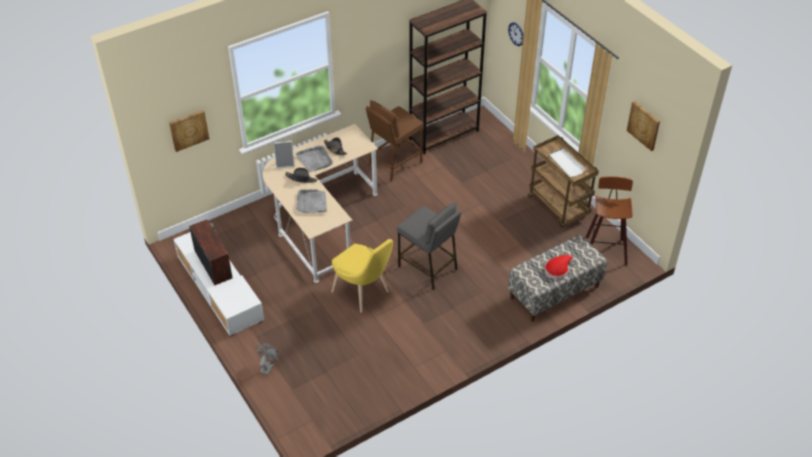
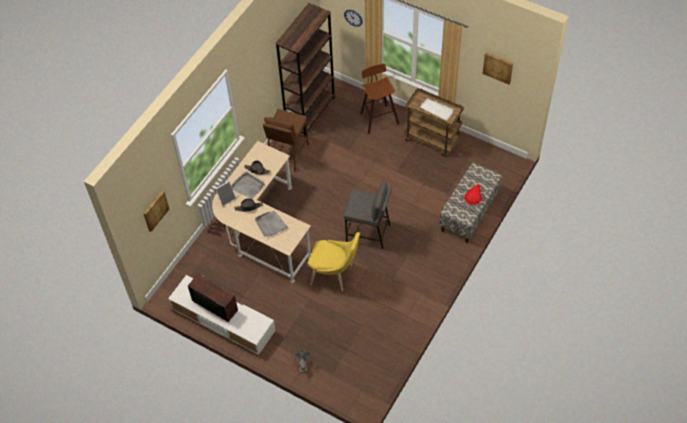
camera: 25 degrees left, 10 degrees up
stool [586,176,633,265] -> stool moved to [360,63,399,134]

